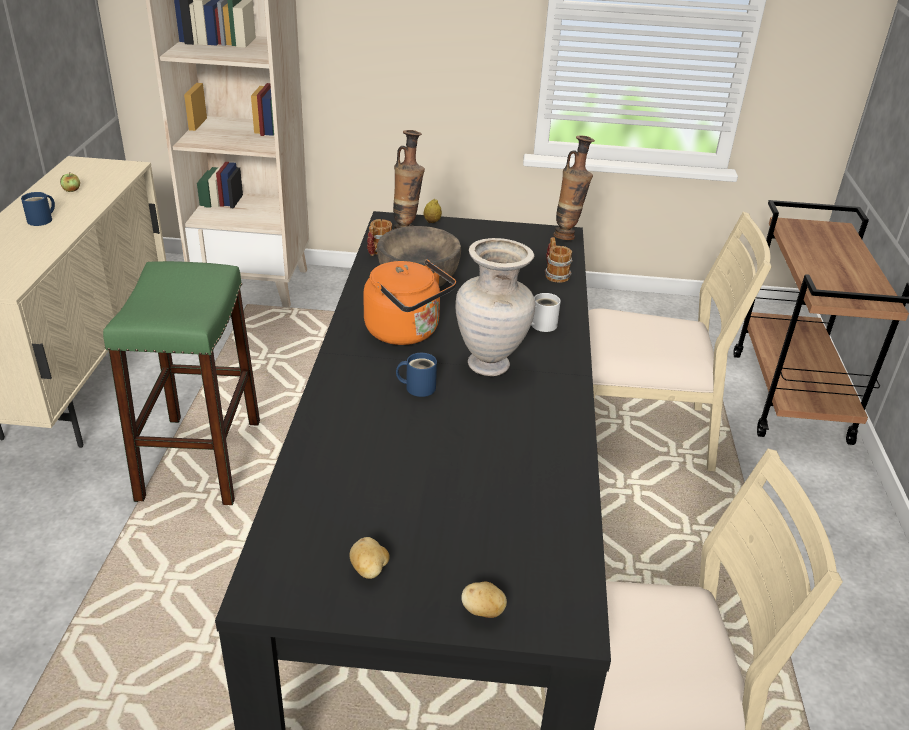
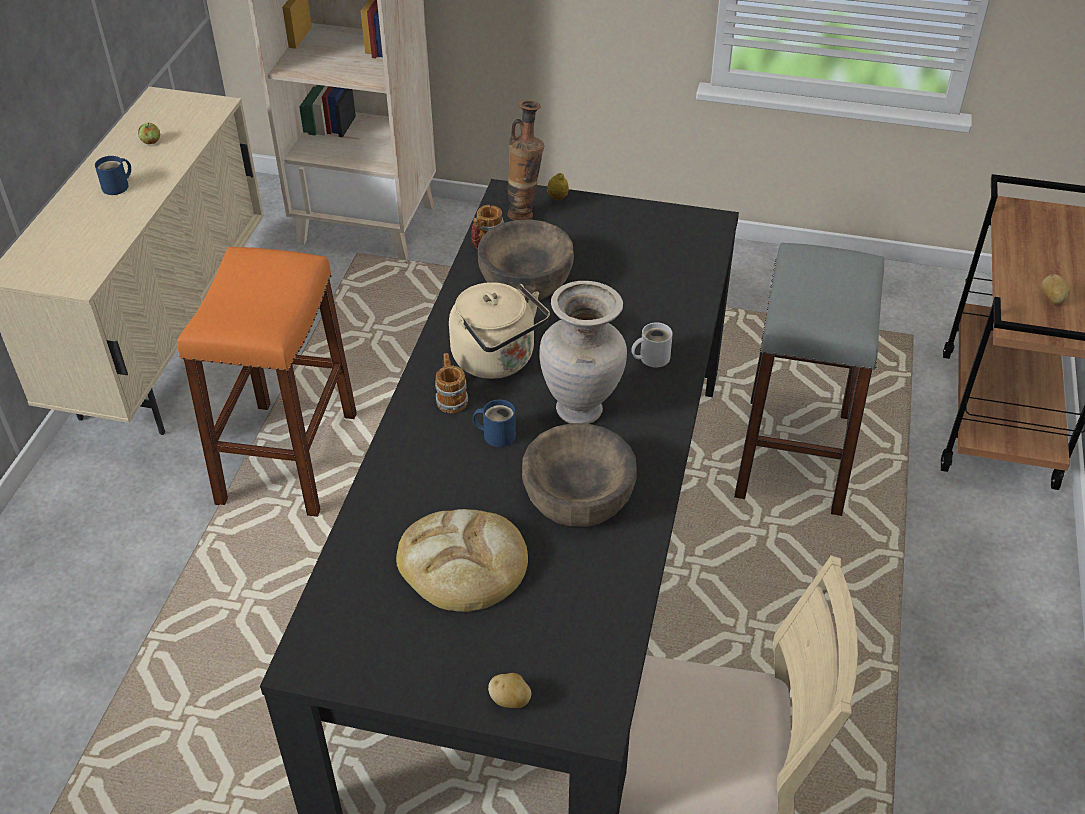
camera: 10 degrees right, 10 degrees up
green stool [103,261,260,505] -> orange stool [177,247,357,517]
potato [350,537,390,579] -> potato moved to [1041,274,1071,304]
orange kettle [363,259,456,345] -> beige kettle [449,282,550,379]
mug [545,237,573,283] -> mug moved to [435,353,468,413]
vase [553,136,595,240] -> none
beige chair [588,211,772,471] -> grey stool [734,243,885,516]
none -> bread [396,509,528,612]
none -> brown bowl [522,423,637,527]

